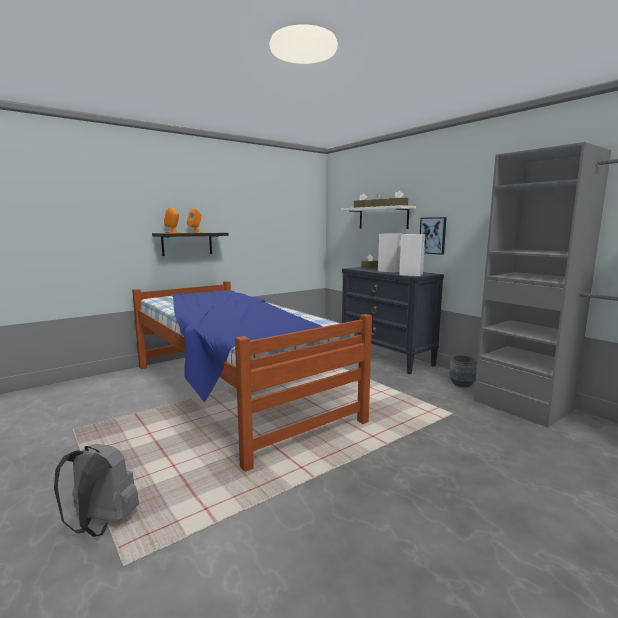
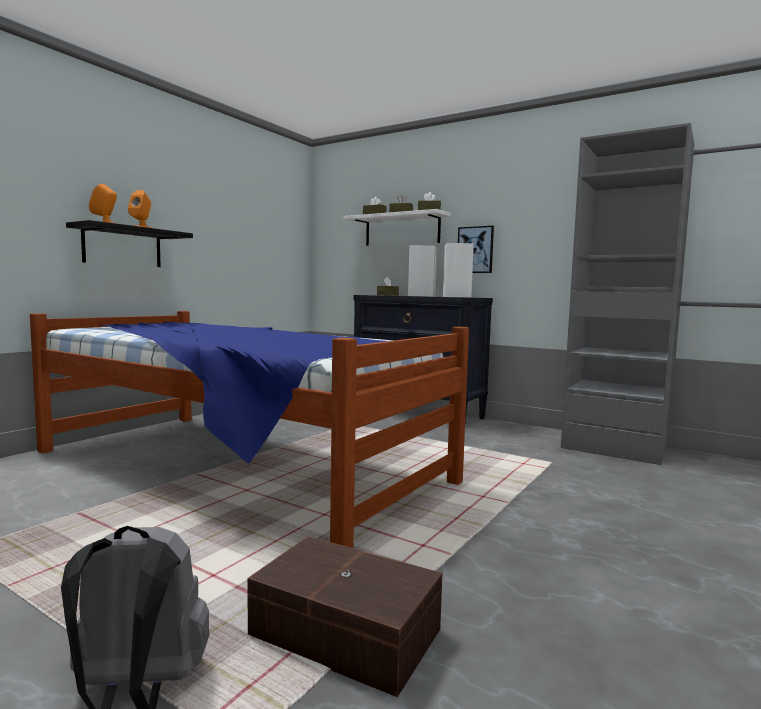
camera: 20 degrees left, 5 degrees down
grey planter [449,355,477,387] -> none
none -> brown storage box [247,536,442,697]

